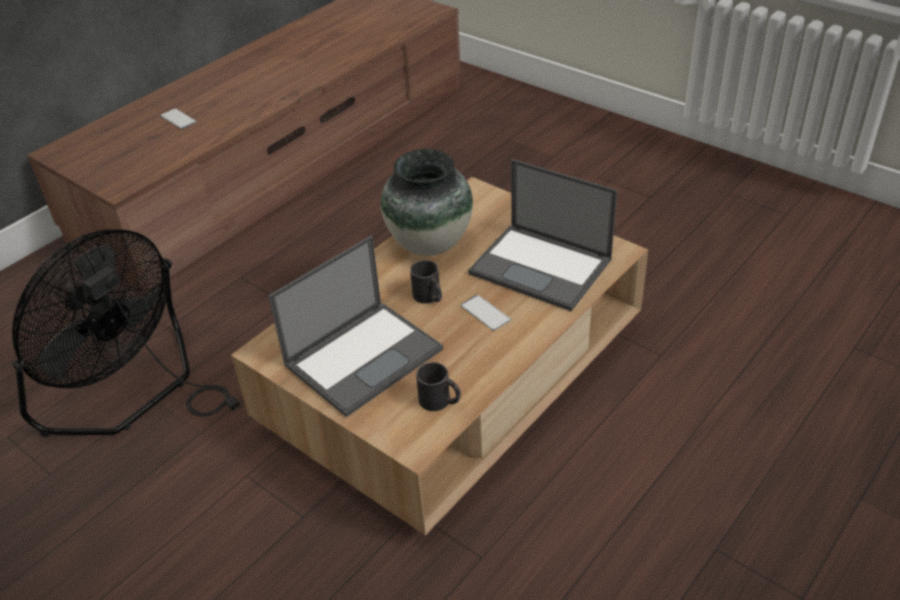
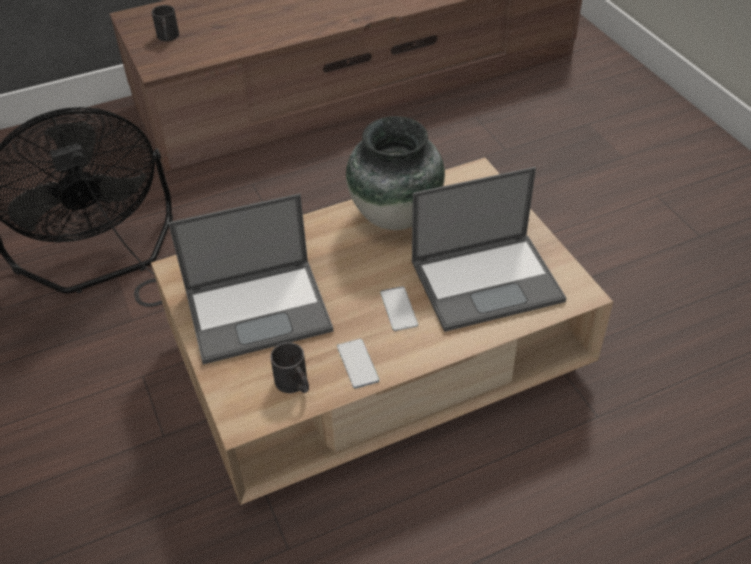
camera: 25 degrees right, 5 degrees up
phone [160,108,196,129] -> phone moved to [337,339,379,389]
black mug [410,260,442,304] -> black mug moved to [152,5,179,41]
laptop [468,159,617,311] -> laptop turned 75 degrees counterclockwise [412,167,566,332]

